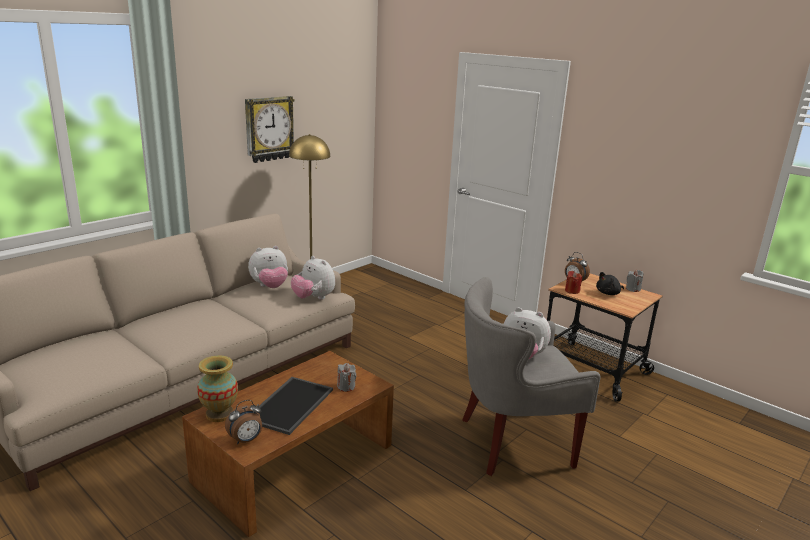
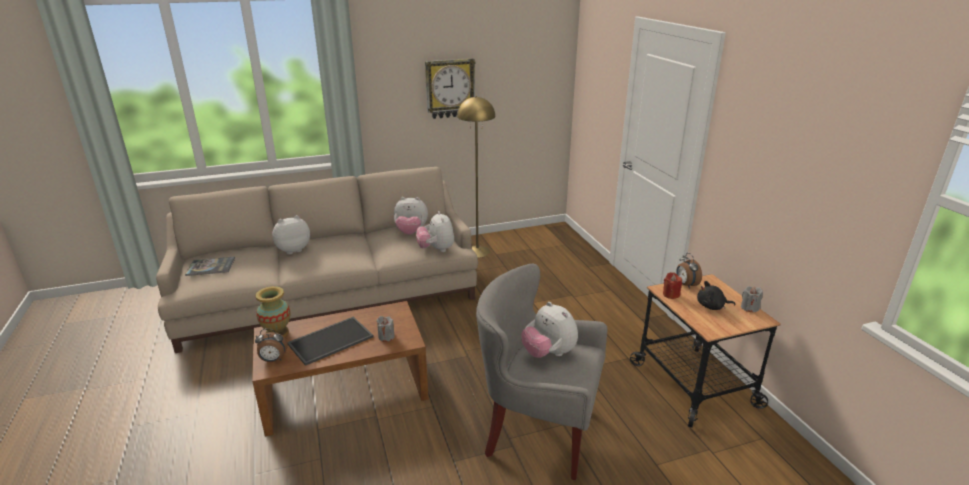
camera: 30 degrees right, 5 degrees up
none -> book [185,257,235,276]
none -> plush toy [272,215,310,255]

